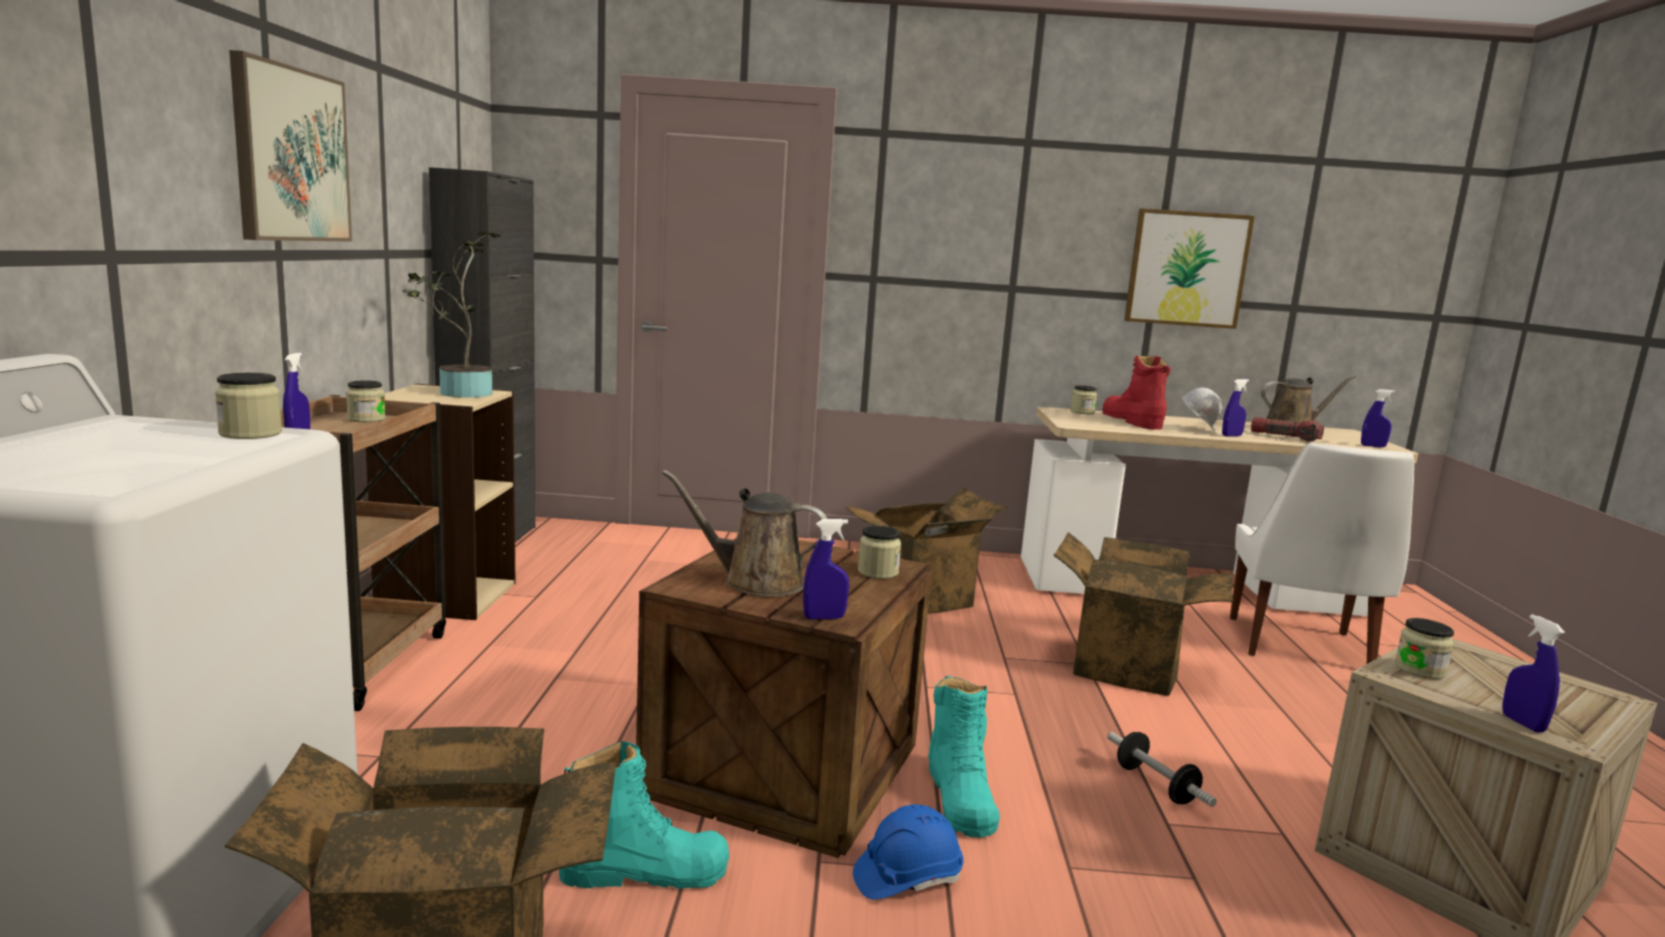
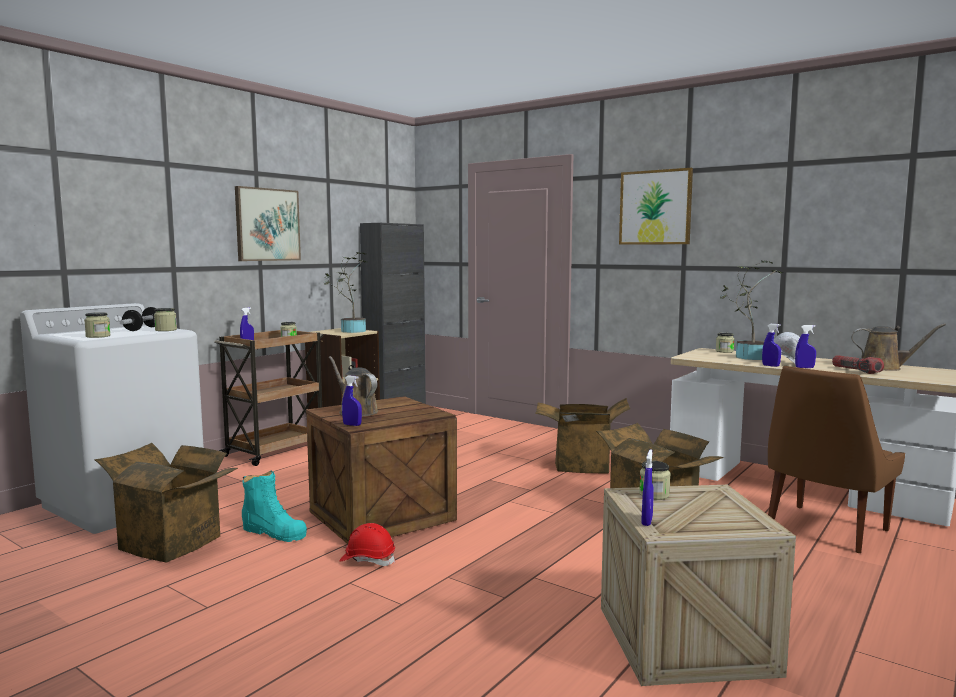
camera: 35 degrees right, 5 degrees down
blue hard hat [853,805,964,900] -> red hard hat [340,523,396,566]
jar [858,526,901,579] -> jar moved to [84,312,111,338]
turquoise boot [928,676,1000,838] -> none
red boot [1102,355,1171,430] -> potted plant [720,261,783,360]
dumbbell [1107,732,1217,807] -> dumbbell moved to [120,307,157,331]
picture [1124,208,1255,329] -> picture moved to [619,168,693,245]
white chair [1230,443,1414,664] -> brown chair [768,366,905,553]
blue spray bottle [1361,389,1395,447] -> blue spray bottle moved to [762,324,781,367]

